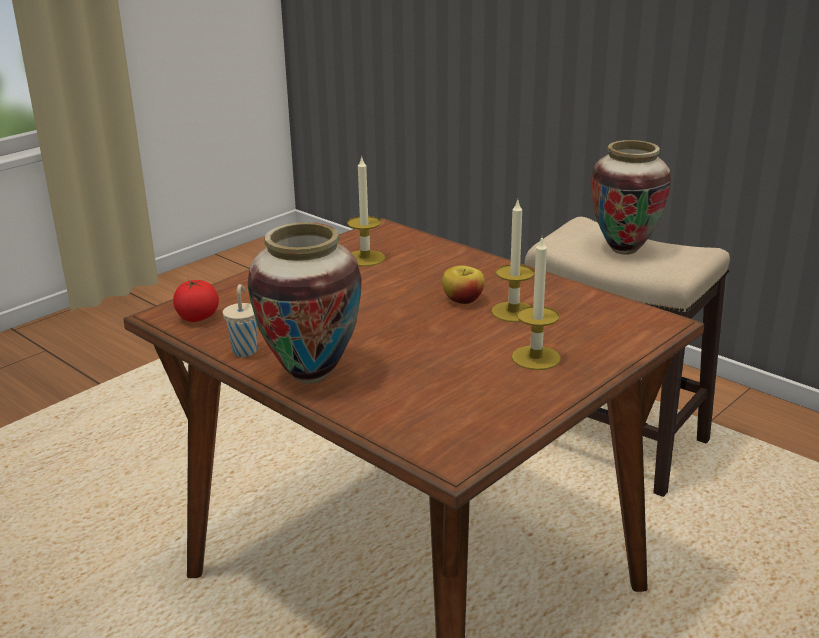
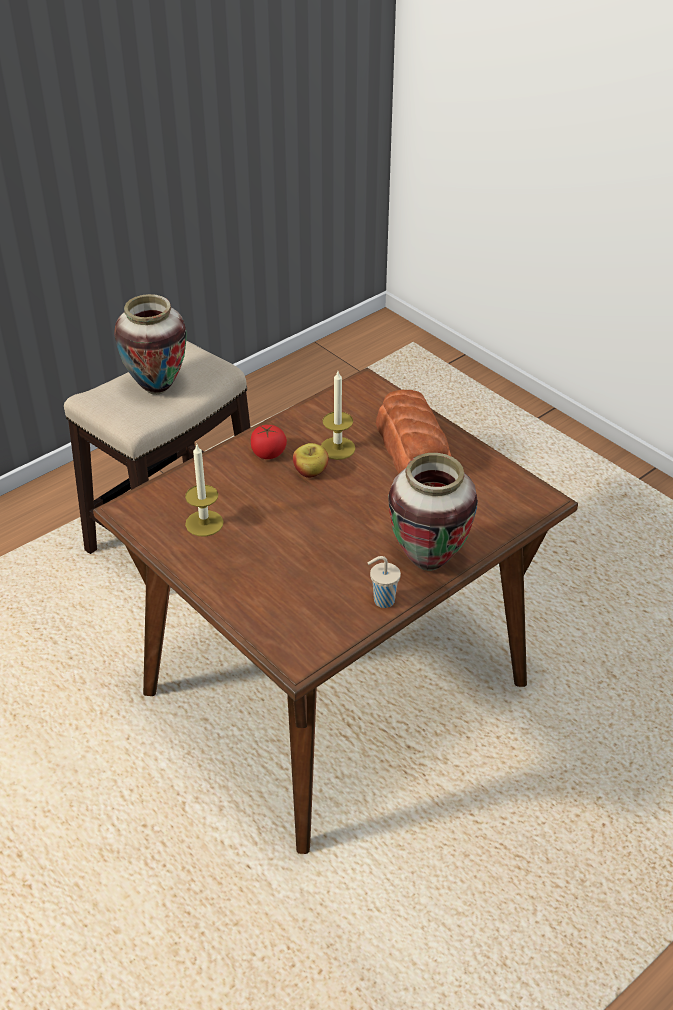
camera: 85 degrees left, 15 degrees up
tomato [173,280,219,322] -> tomato moved to [251,425,287,459]
candle [512,238,561,370] -> bread [376,390,451,474]

